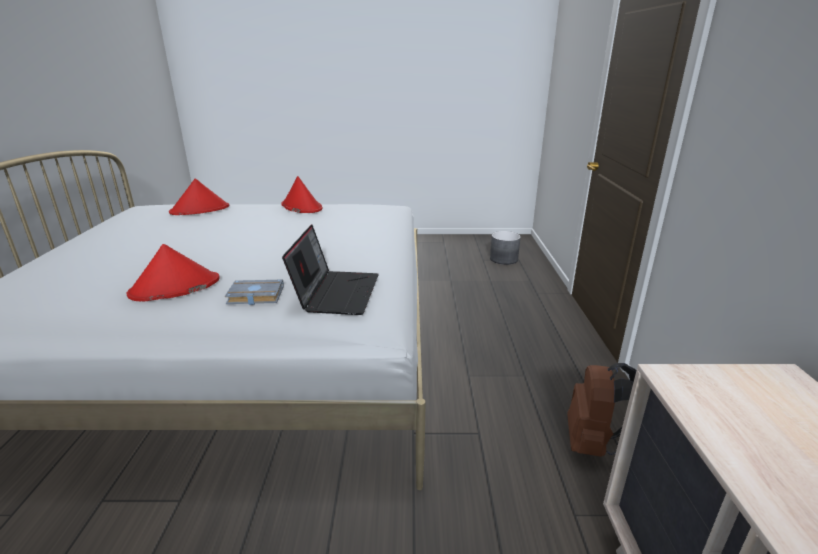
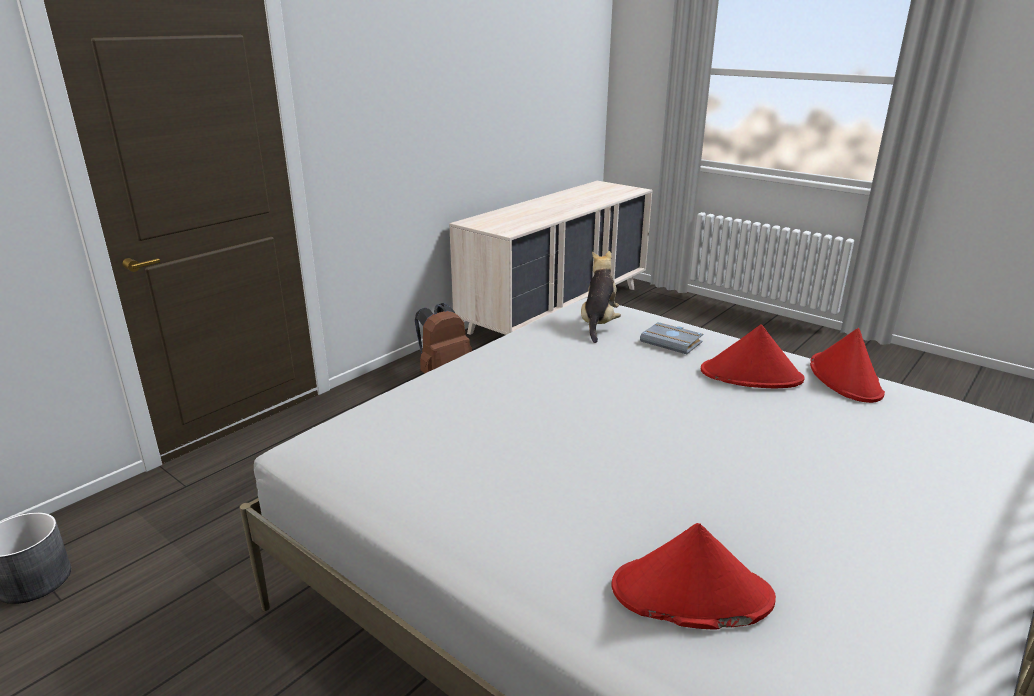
camera: 140 degrees left, 0 degrees up
red hat [281,176,323,213] -> red hat moved to [810,328,885,403]
laptop [282,225,379,315] -> plush toy [581,251,621,343]

